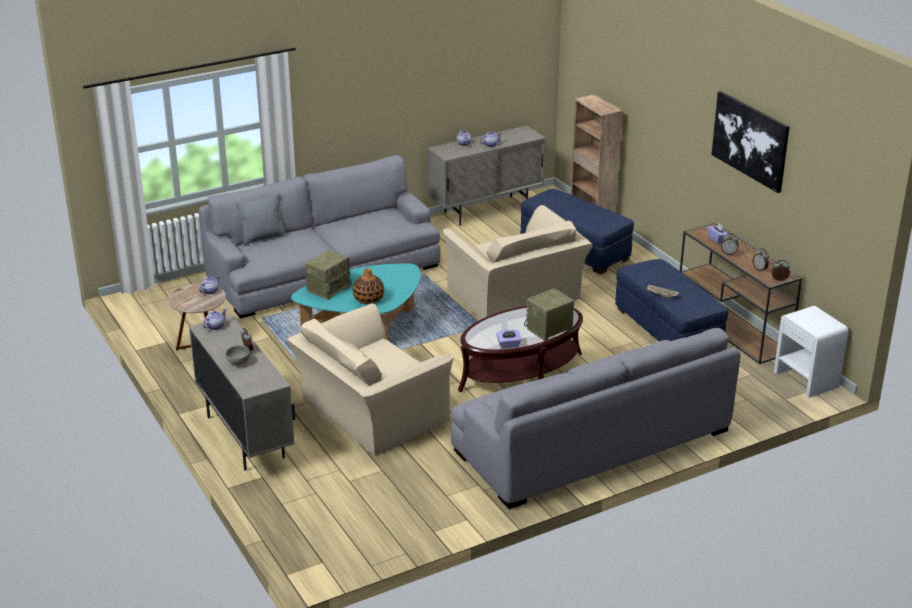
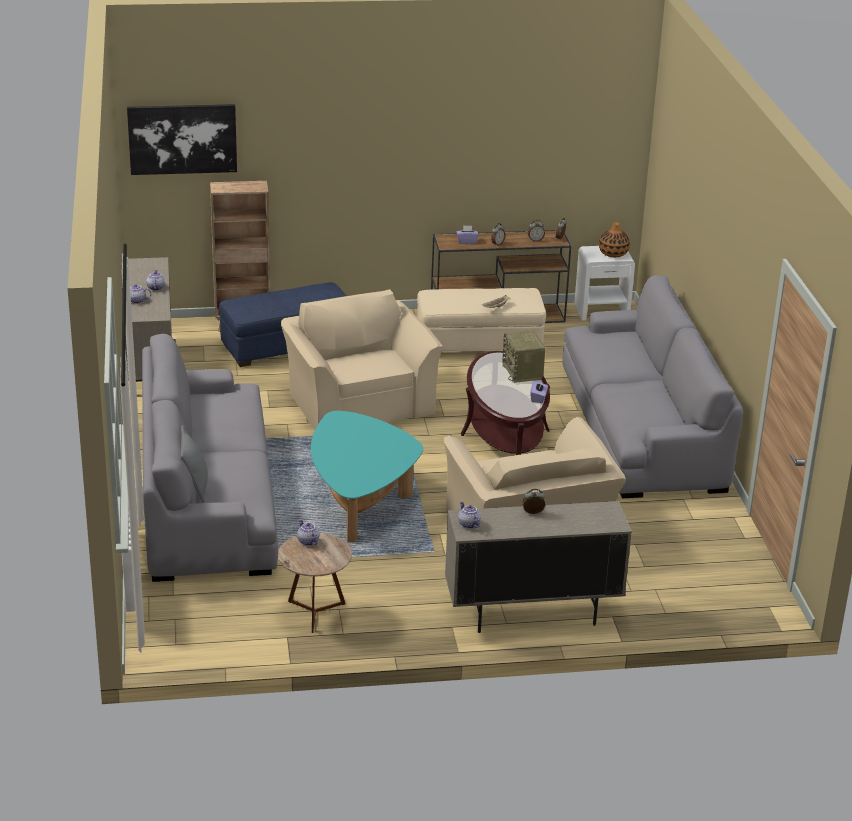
camera: 70 degrees left, 0 degrees up
grey bowl [226,345,250,365] -> none
radio [305,250,352,300] -> none
vase [353,268,384,304] -> vase moved to [599,222,630,257]
beige armchair [443,205,592,320] -> beige armchair turned 105 degrees counterclockwise [281,289,443,430]
blue ottoman [615,259,728,341] -> beige ottoman [417,288,546,352]
picture [712,91,789,193] -> picture moved to [127,104,237,175]

